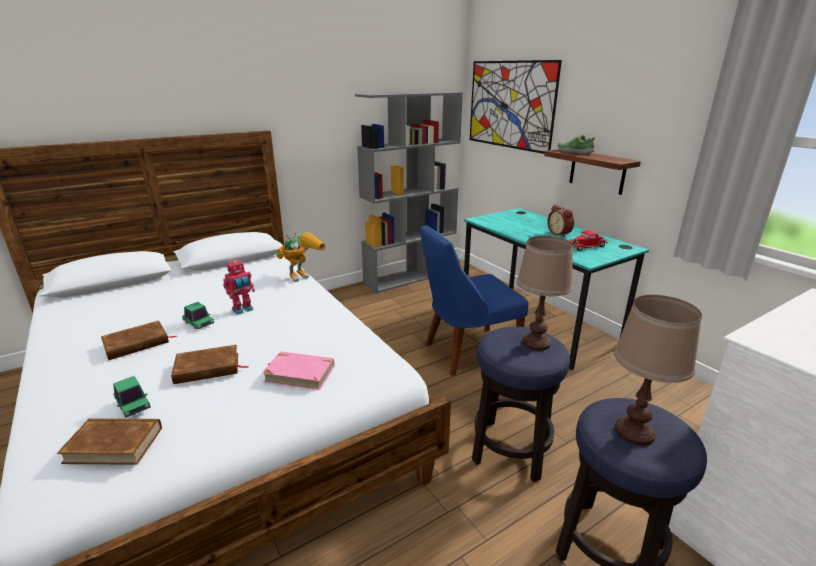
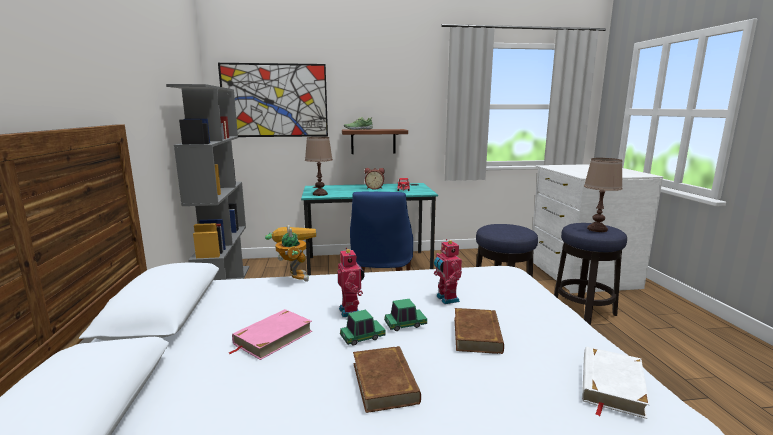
camera: 65 degrees left, 10 degrees down
brown book [57,418,162,465] -> white book [582,347,650,419]
toy car [113,376,151,418] -> toy car moved to [384,299,427,331]
pink book [262,351,334,390] -> pink book moved to [229,309,312,360]
brown table lamp [517,236,573,350] -> brown table lamp moved to [305,137,333,196]
none -> toy robot [434,239,462,304]

